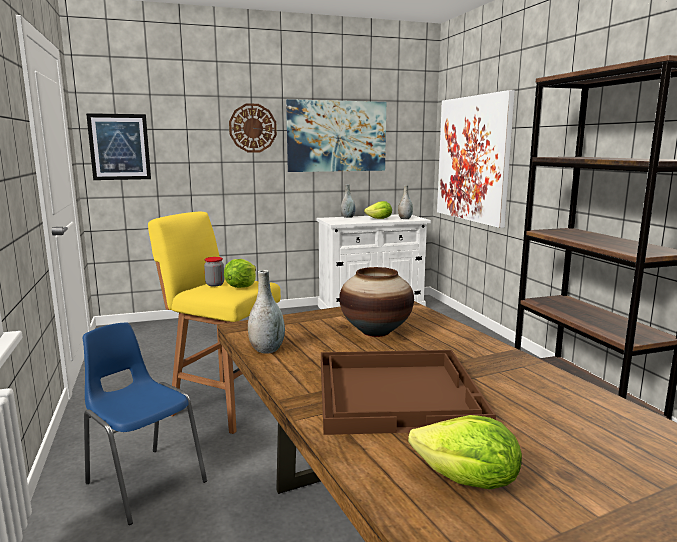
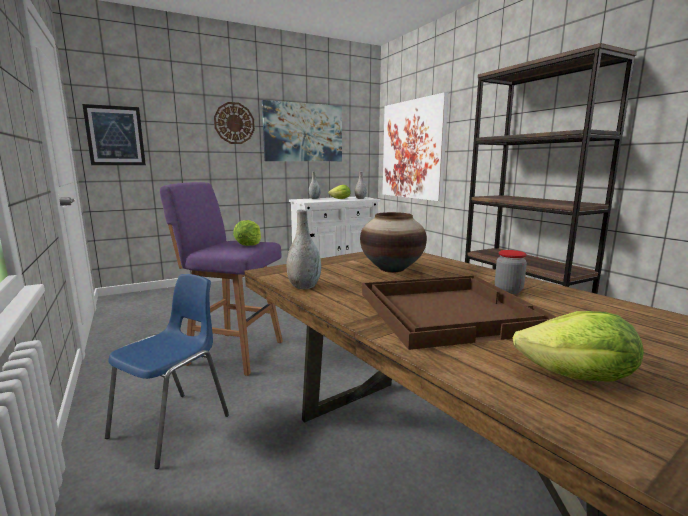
camera: 10 degrees left, 0 degrees up
blue chair [83,322,207,525] -> blue chair turned 90 degrees clockwise [105,274,229,469]
yellow stool [148,212,281,434] -> purple stool [160,182,283,376]
jar [204,257,224,287] -> jar moved to [495,250,527,294]

